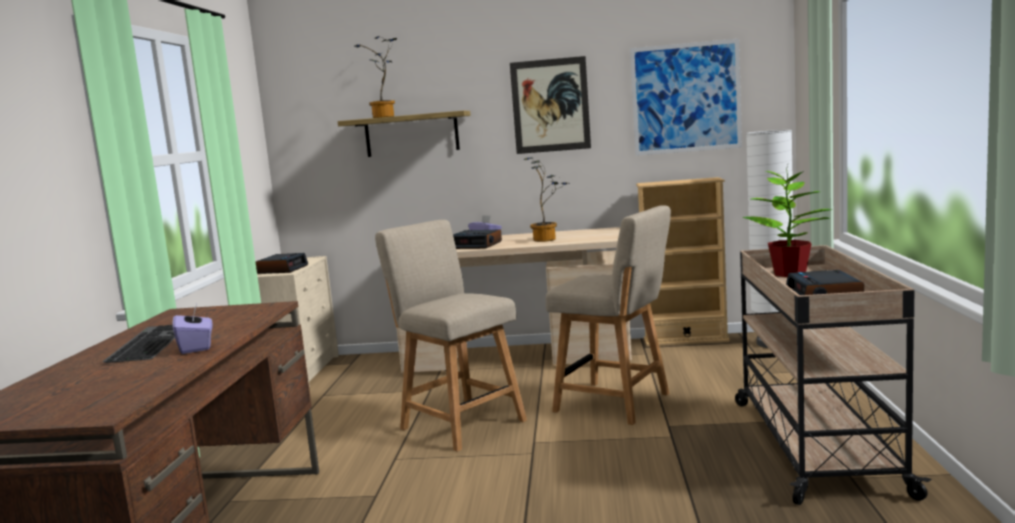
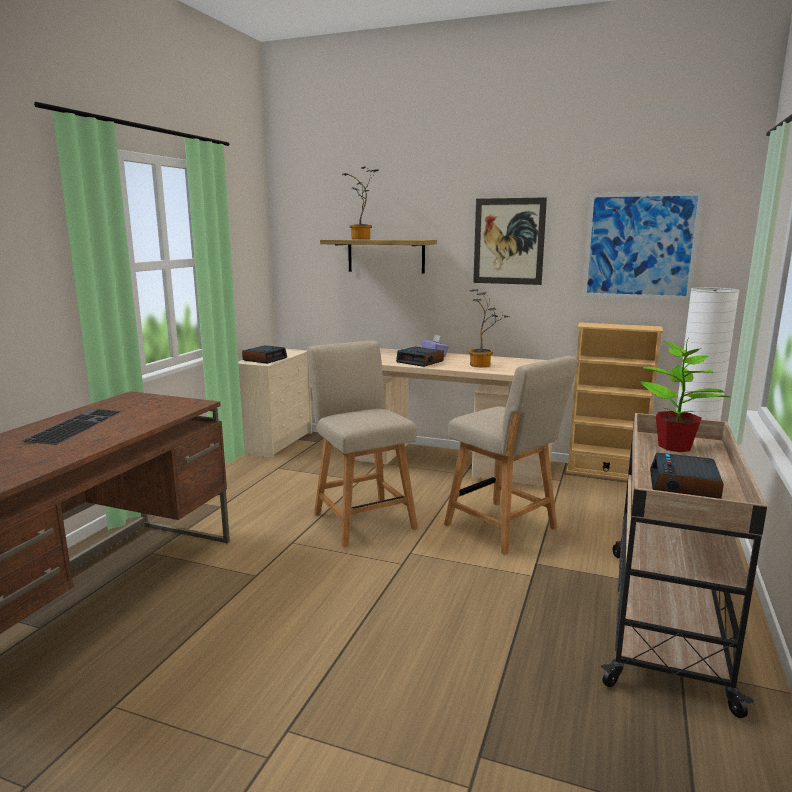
camera: 15 degrees right, 5 degrees up
purple tissue box [172,304,213,354] -> none

